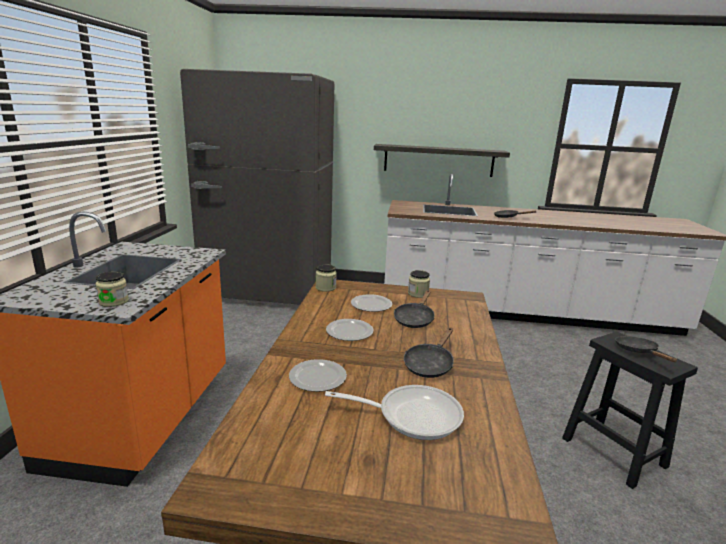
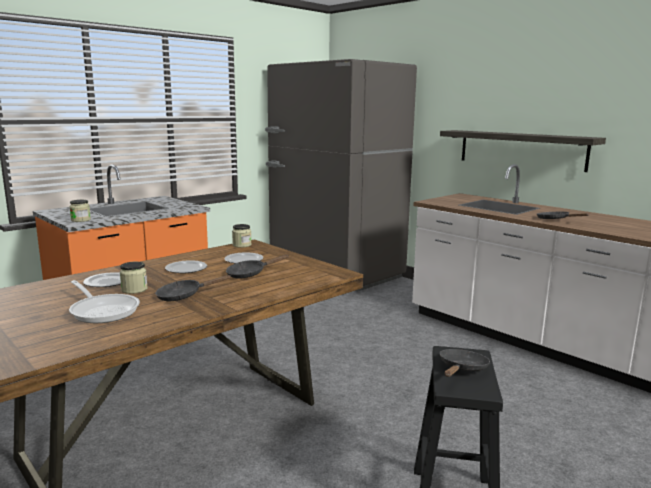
camera: 40 degrees right, 5 degrees down
jar [408,270,430,298] -> jar moved to [120,262,148,294]

